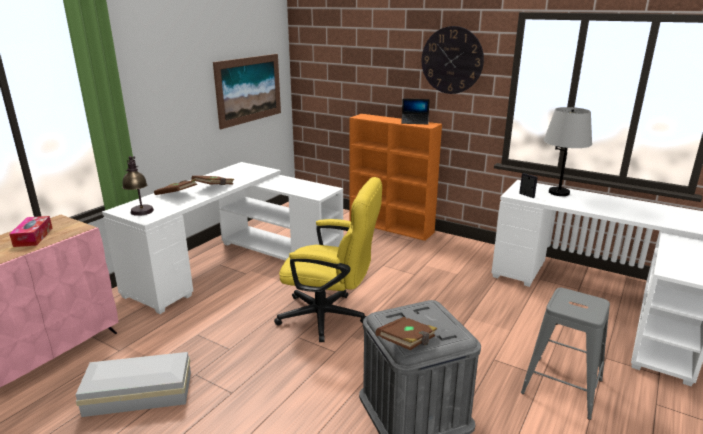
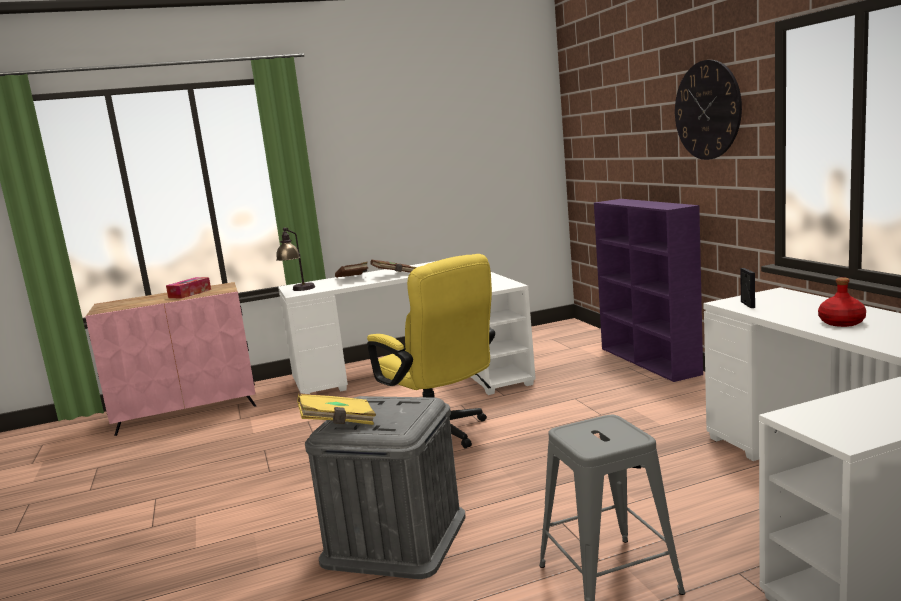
camera: 40 degrees right, 10 degrees down
white storage box [76,352,191,417] -> none
picture [213,54,281,129] -> none
orange bookcase [349,114,442,241] -> purple bookcase [594,199,703,382]
brown book [375,317,437,350] -> yellow book [297,393,376,425]
laptop [401,99,430,124] -> none
grey table lamp [544,107,592,196] -> none
none -> red bottle [818,277,866,327]

